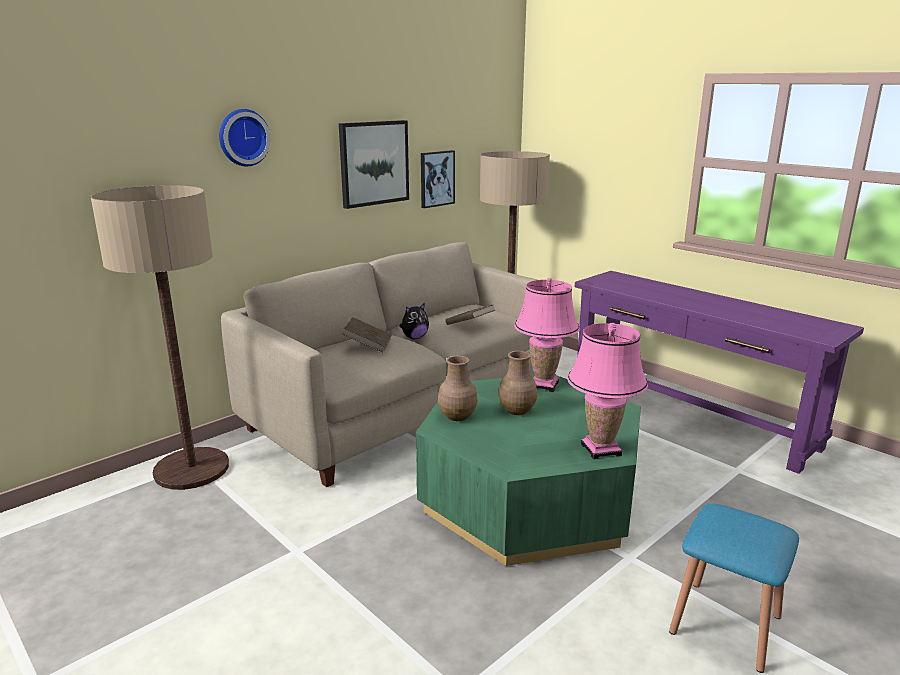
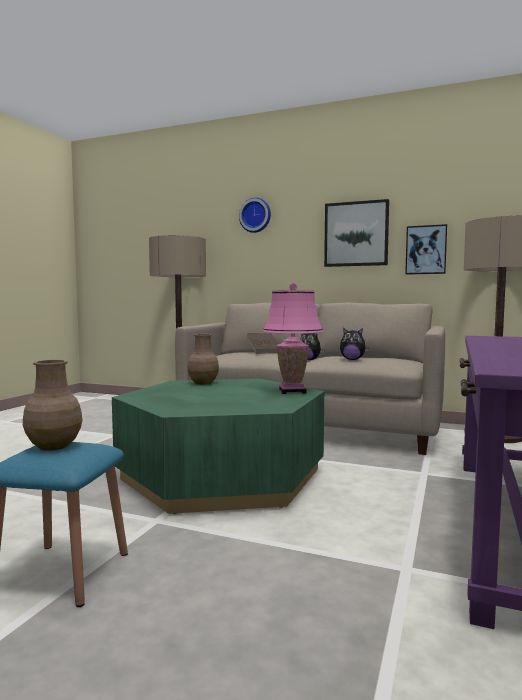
camera: 65 degrees right, 15 degrees down
brown book [445,304,495,325] -> plush toy [340,328,368,360]
brown vase [498,351,537,415] -> brown vase moved to [23,360,82,451]
pink table lamp [567,323,648,459] -> none

